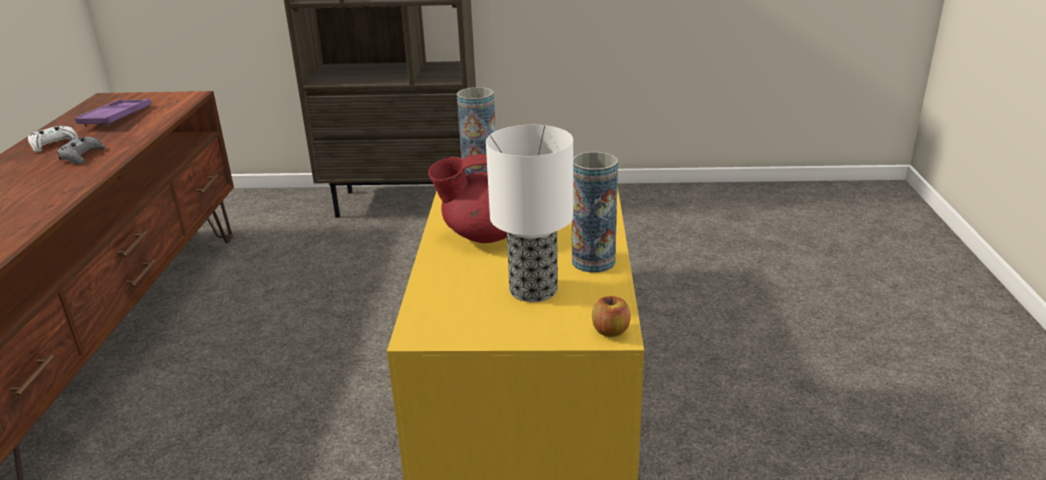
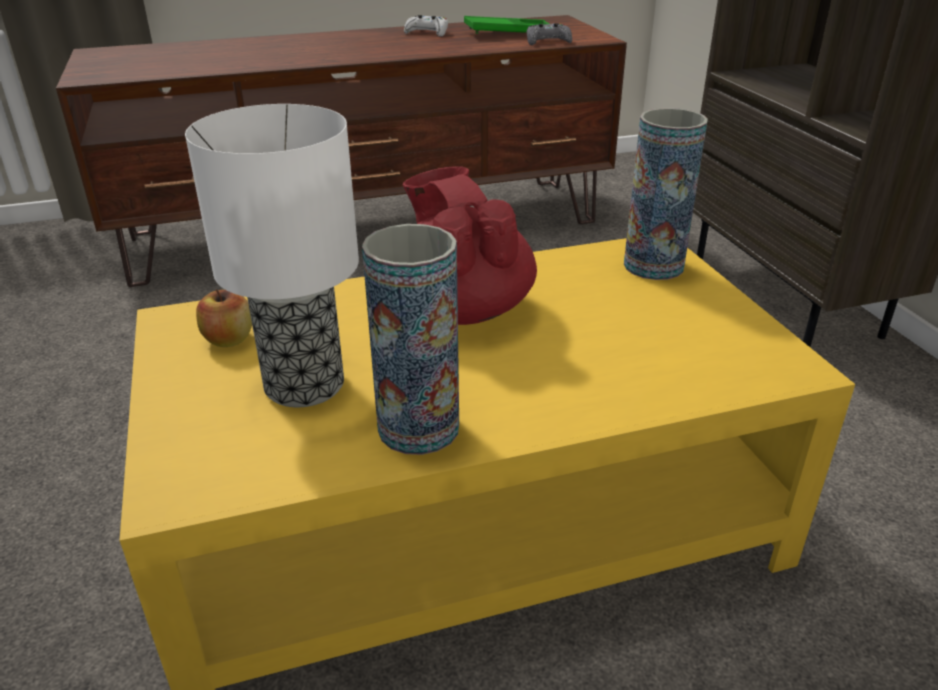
camera: 70 degrees right, 5 degrees up
grey game controller [57,136,105,165] -> grey game controller moved to [527,23,572,45]
purple tray [75,98,152,127] -> green tray [464,16,549,34]
apple [592,296,631,337] -> apple moved to [196,289,252,347]

